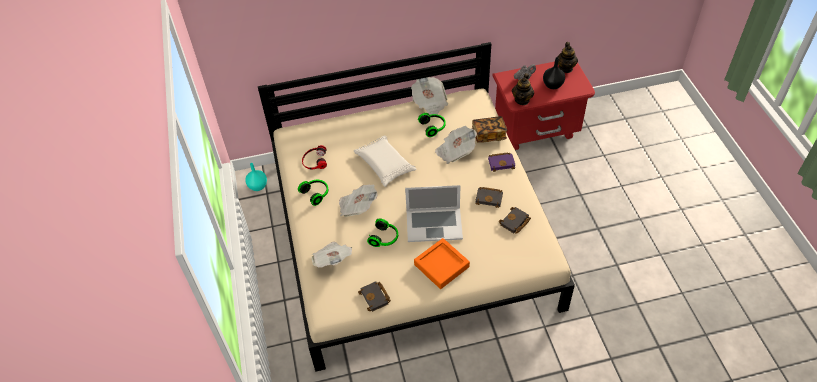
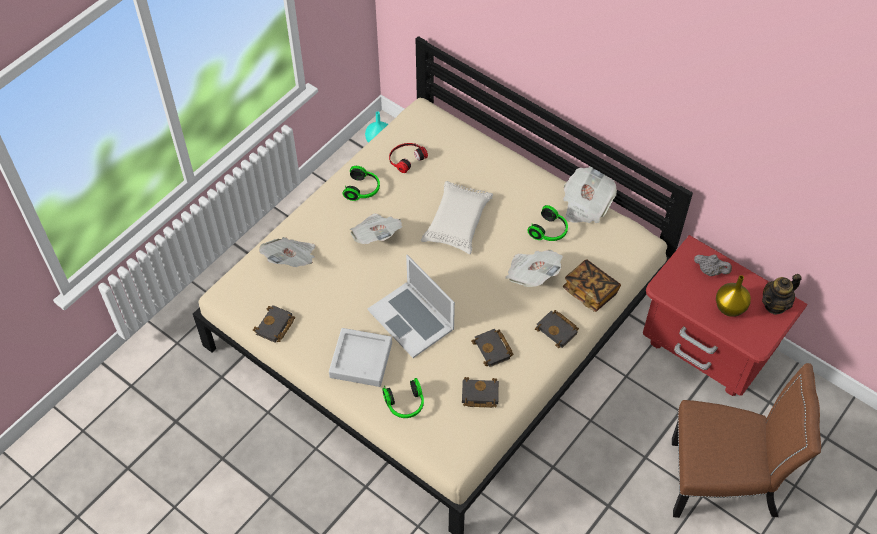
camera: 50 degrees right, 5 degrees up
headphones [367,218,398,247] -> headphones moved to [382,378,424,418]
orange tray [414,238,470,289] -> grey tray [329,328,392,387]
purple book [488,153,515,172] -> black book [535,310,579,348]
teapot [512,73,534,105] -> none
black vase [543,57,565,89] -> yellow vase [716,275,751,317]
none -> brown chair [672,363,821,518]

